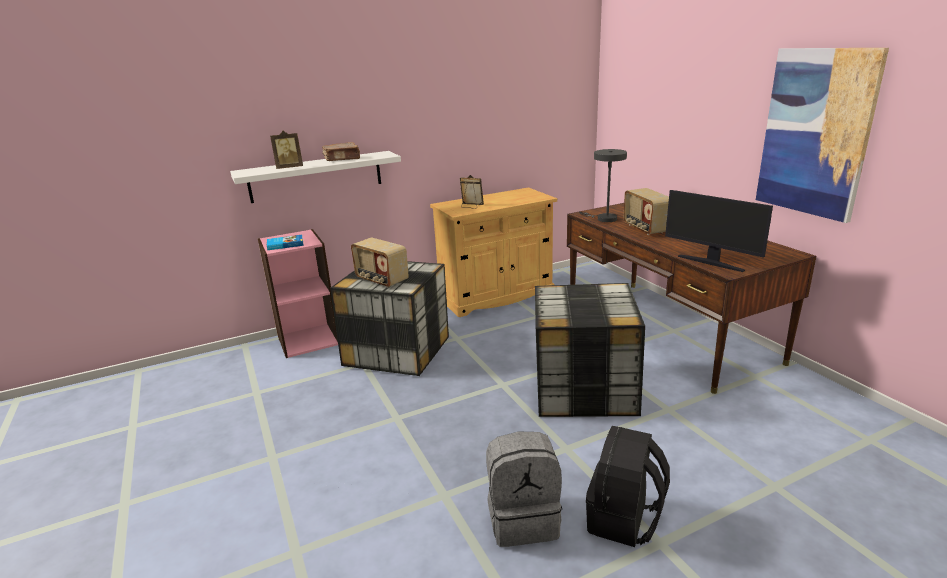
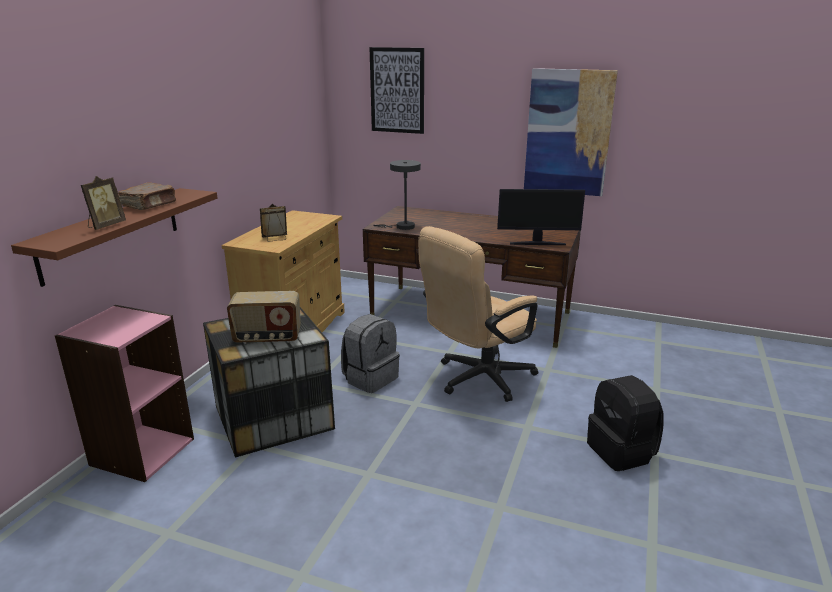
camera: 45 degrees left, 0 degrees up
white shelf [230,151,401,203] -> brown shelf [11,188,217,287]
book [267,235,304,250] -> none
grey backpack [486,431,562,547] -> grey backpack moved to [341,314,400,393]
storage box [535,283,645,417] -> beige office chair [418,226,538,402]
radio [624,188,669,235] -> none
none -> picture [369,47,424,134]

